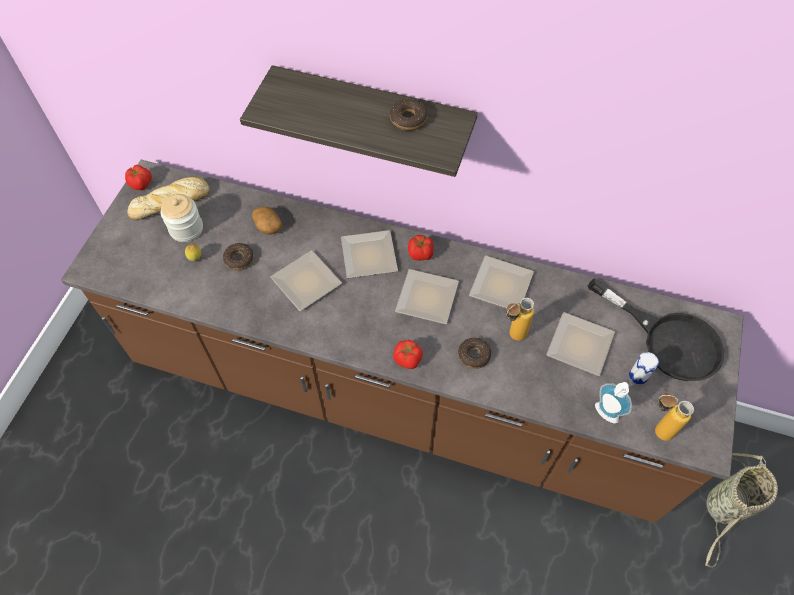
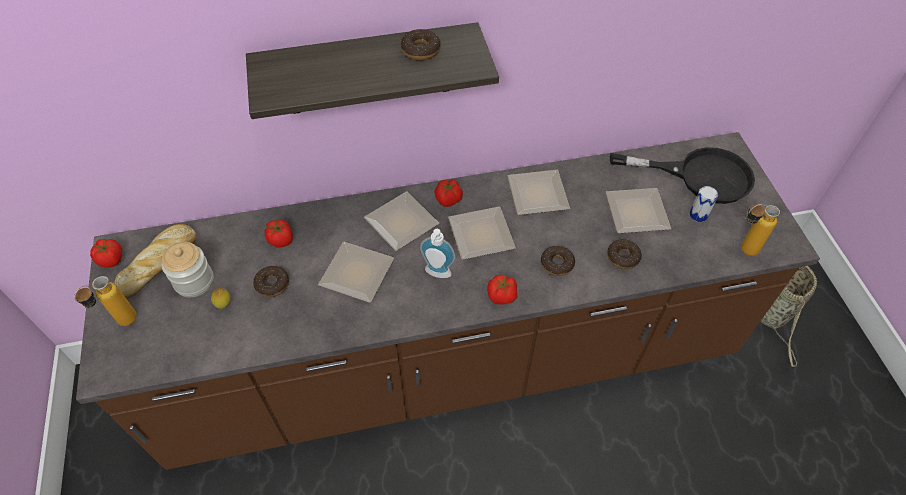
camera: 30 degrees left, 5 degrees down
potato [252,206,282,235] -> tomato [264,219,293,247]
bottle [506,298,534,341] -> bottle moved to [74,276,137,326]
soap dispenser [595,382,632,423] -> soap dispenser moved to [420,229,455,278]
none -> donut [607,239,642,269]

